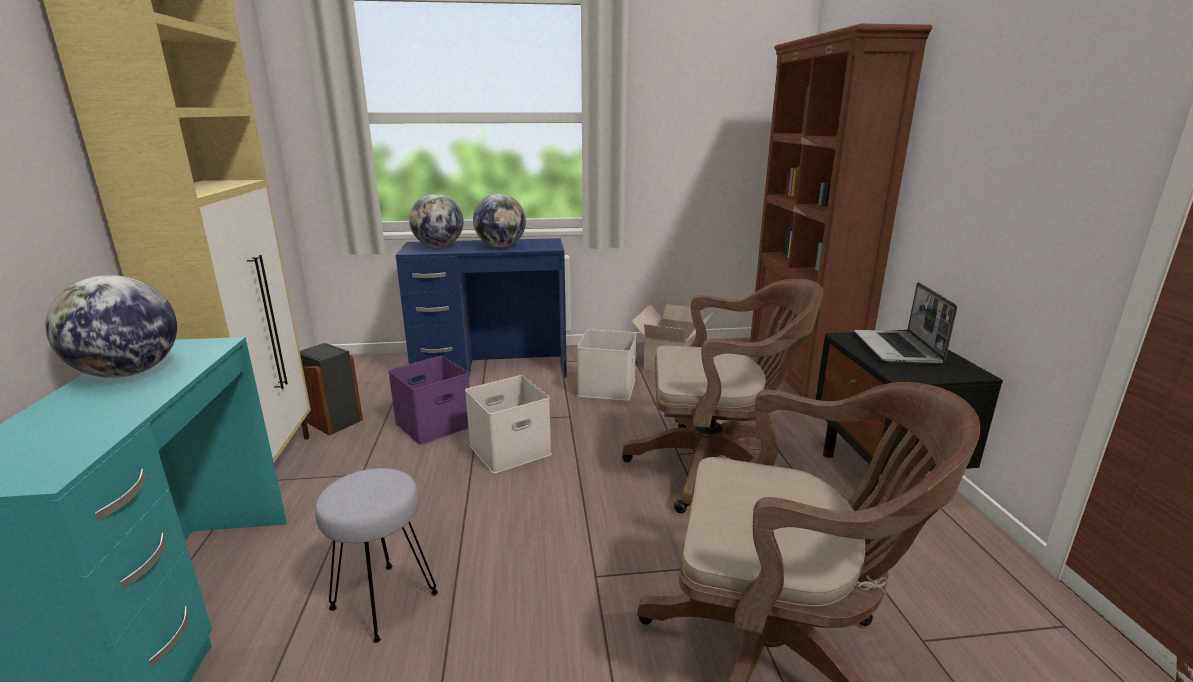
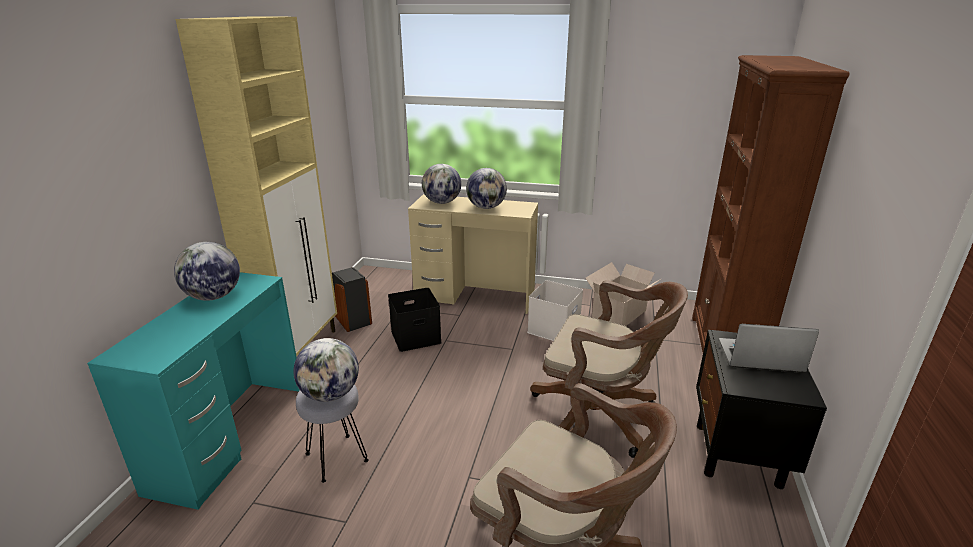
camera: 20 degrees right, 5 degrees up
purple storage box [388,356,470,445] -> black storage box [388,288,442,352]
blue desk [396,238,567,383] -> beige desk [408,194,538,314]
white storage box [465,375,552,474] -> none
laptop [854,282,957,364] -> laptop turned 75 degrees clockwise [719,324,819,373]
none -> globe [294,338,359,402]

